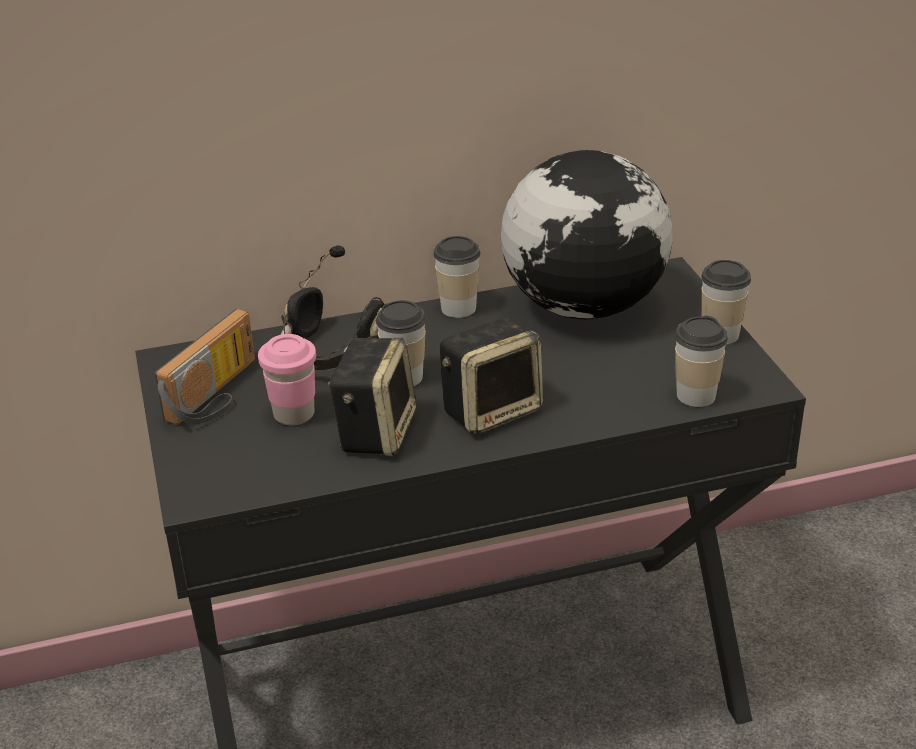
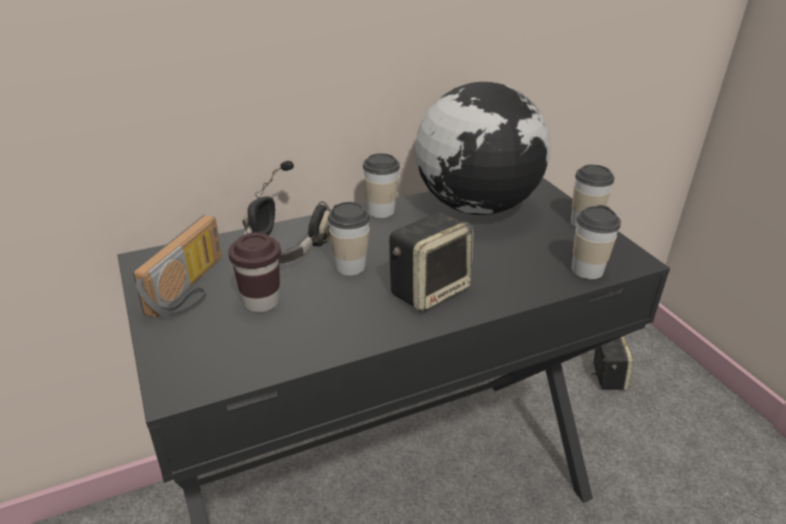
camera: 10 degrees left, 0 degrees up
pink cup [258,334,316,426] -> brown cup [228,232,281,313]
speaker [328,337,417,456] -> speaker moved to [591,336,634,391]

